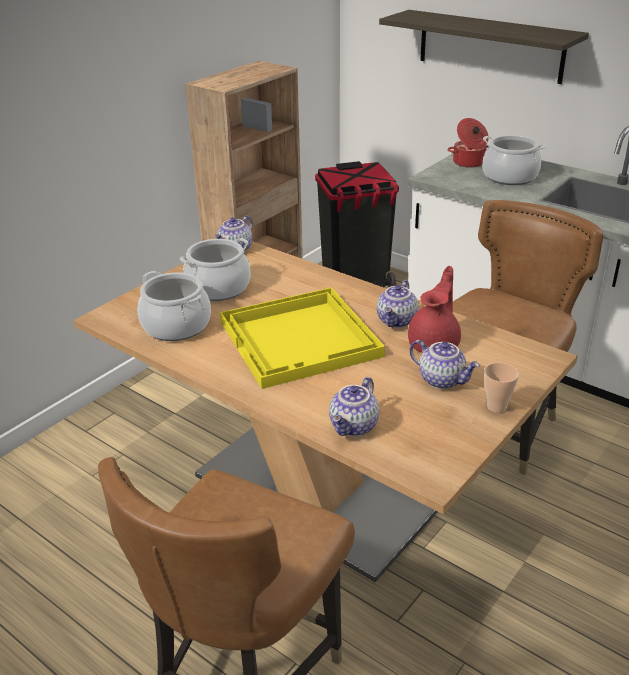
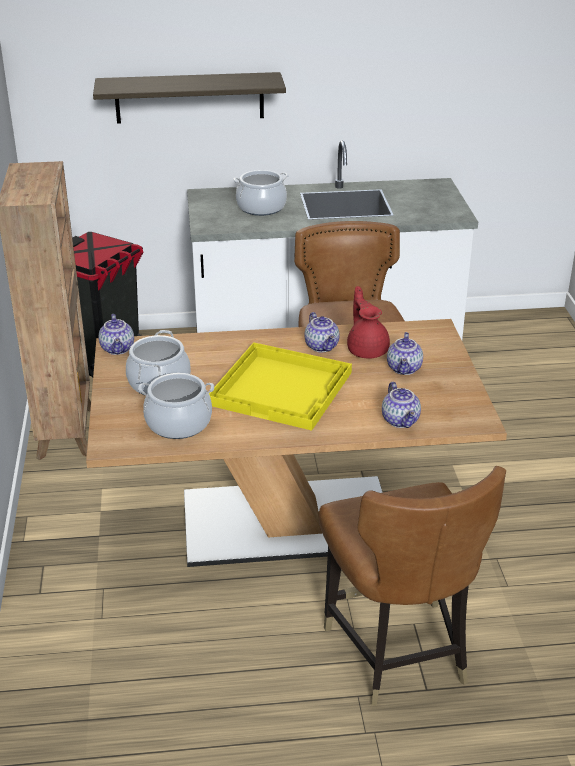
camera: 45 degrees left, 0 degrees up
teapot [409,340,480,389] -> teapot turned 105 degrees clockwise [387,332,423,375]
cooking pot [448,118,489,168] -> none
cup [484,363,519,413] -> none

